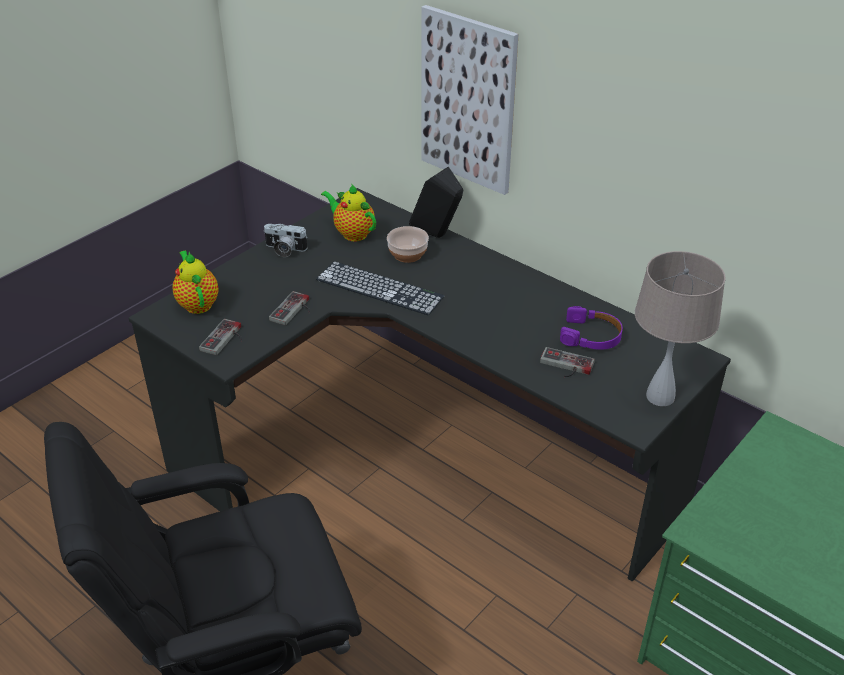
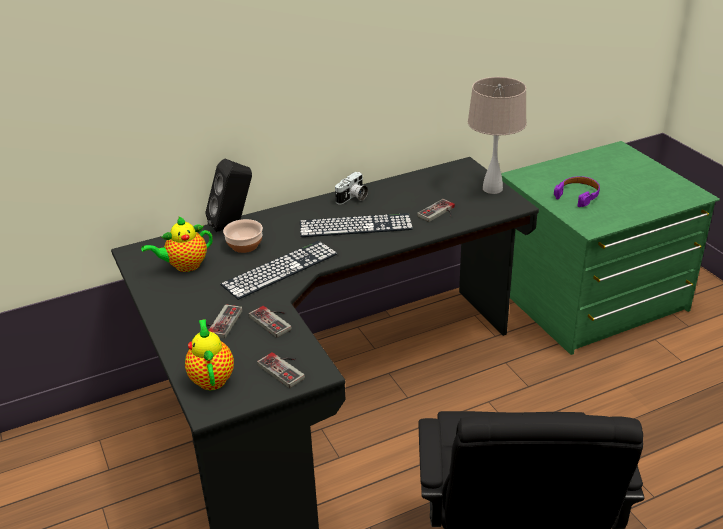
camera: 65 degrees left, 5 degrees down
teapot [172,251,219,314] -> teapot turned 75 degrees clockwise [185,319,234,390]
camera [263,224,308,257] -> camera moved to [335,172,368,204]
picture [421,5,519,195] -> none
purple headphones [560,306,623,350] -> purple headphones moved to [554,176,600,207]
none -> game controller [206,304,243,338]
none -> keyboard [300,213,413,237]

